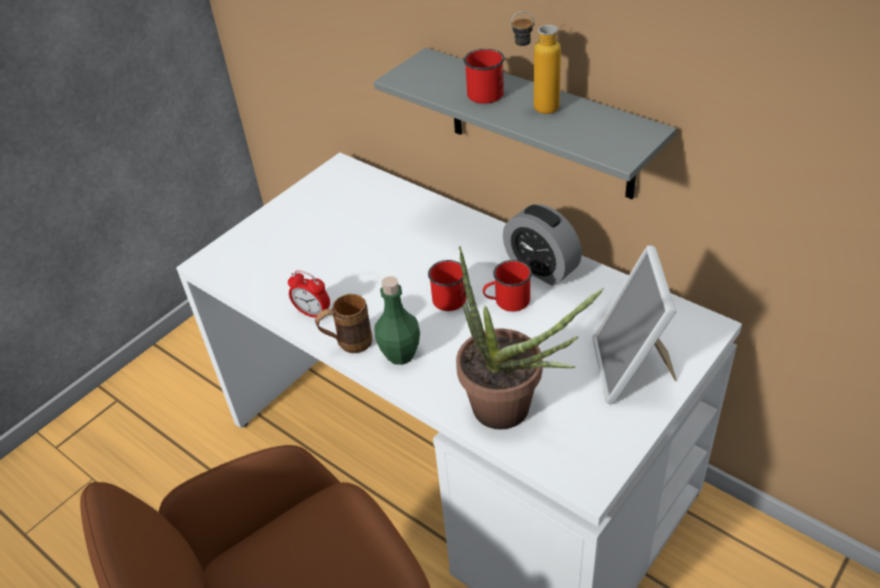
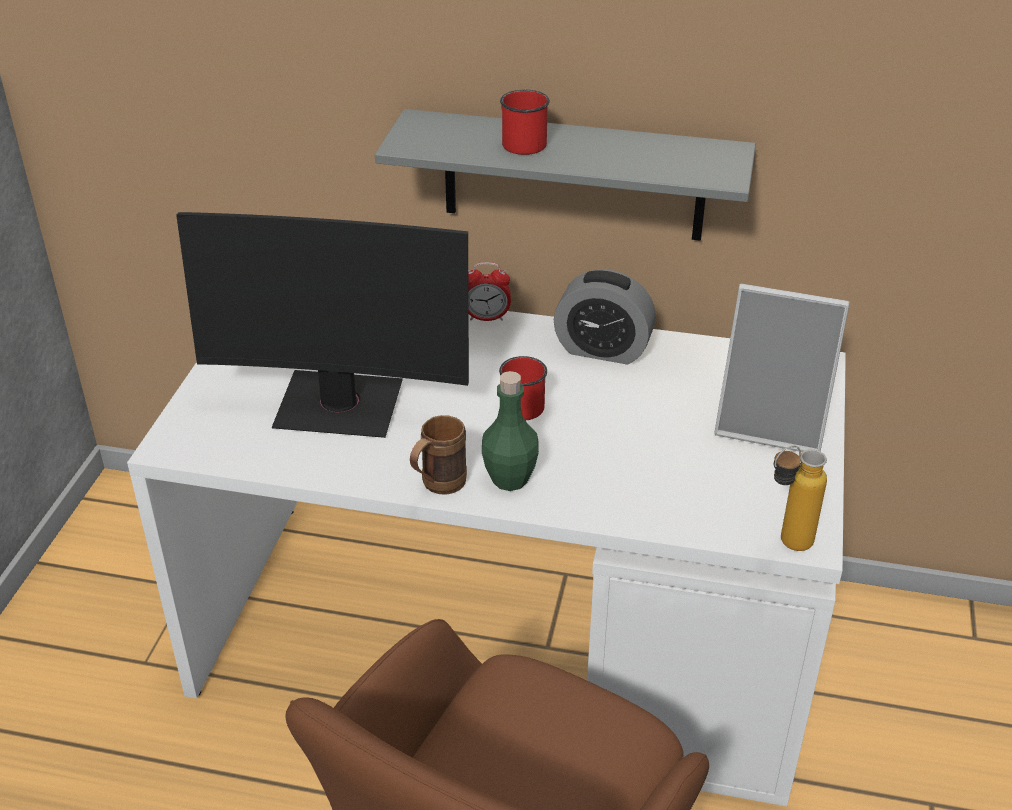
camera: 30 degrees left, 5 degrees down
alarm clock [288,270,330,320] -> alarm clock moved to [468,262,511,321]
potted plant [456,246,604,429] -> none
red mug [483,260,532,312] -> none
bottle [511,11,561,114] -> bottle moved to [774,446,827,551]
picture frame [592,245,677,405] -> picture frame turned 45 degrees counterclockwise [714,284,850,452]
none -> monitor [176,212,469,438]

